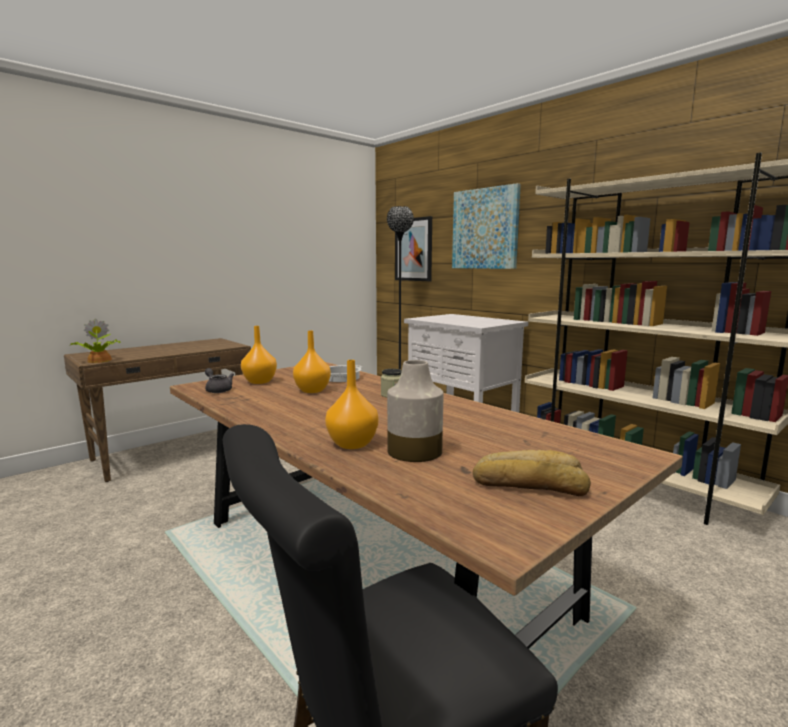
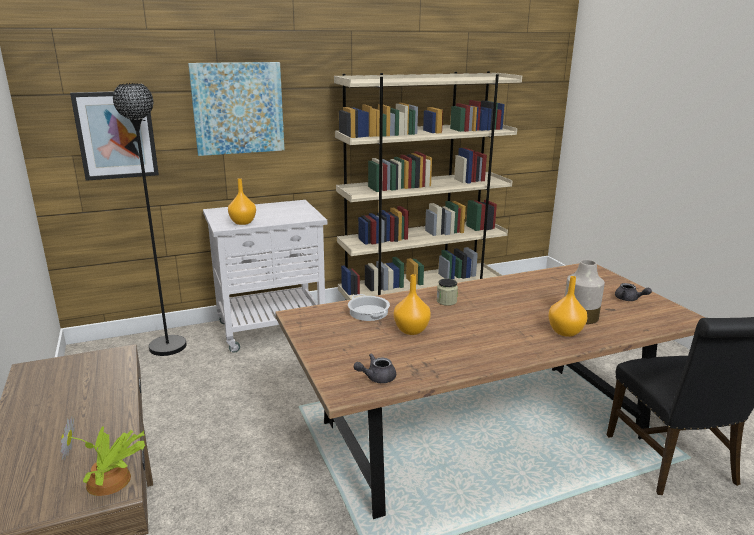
camera: 70 degrees left, 10 degrees up
orange vase [241,326,277,384] -> orange vase moved to [228,178,256,225]
bread [473,450,591,496] -> grey teapot [615,283,652,301]

